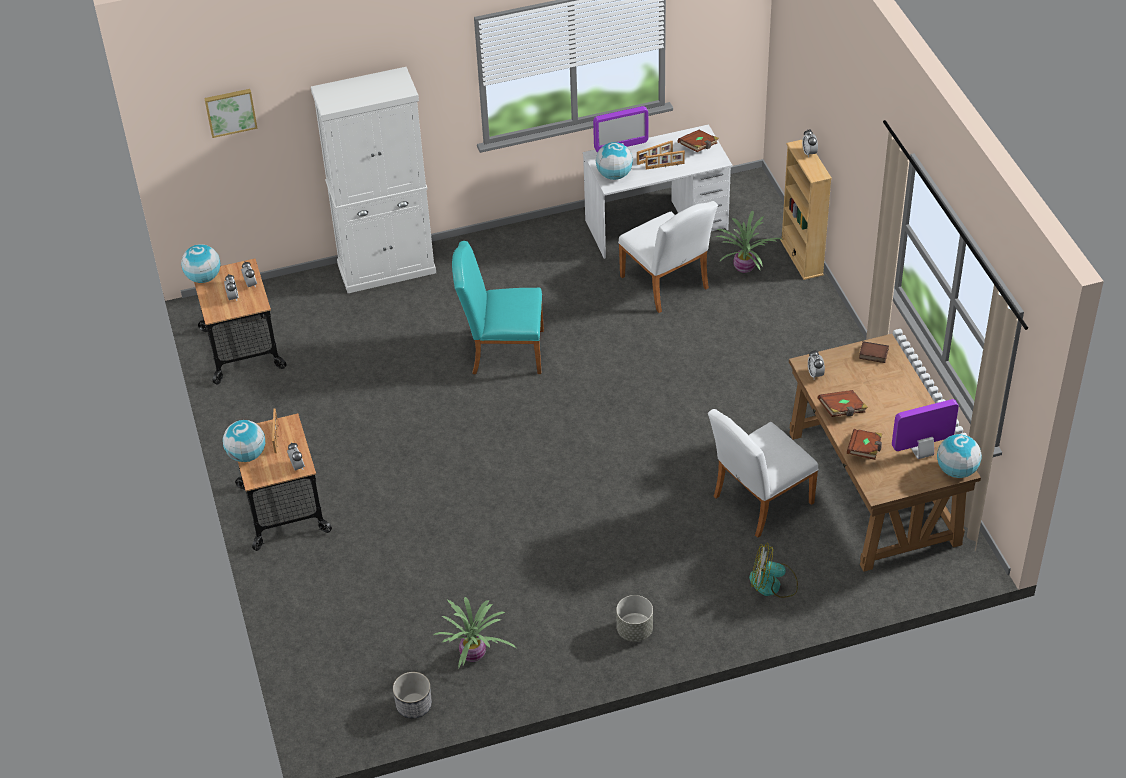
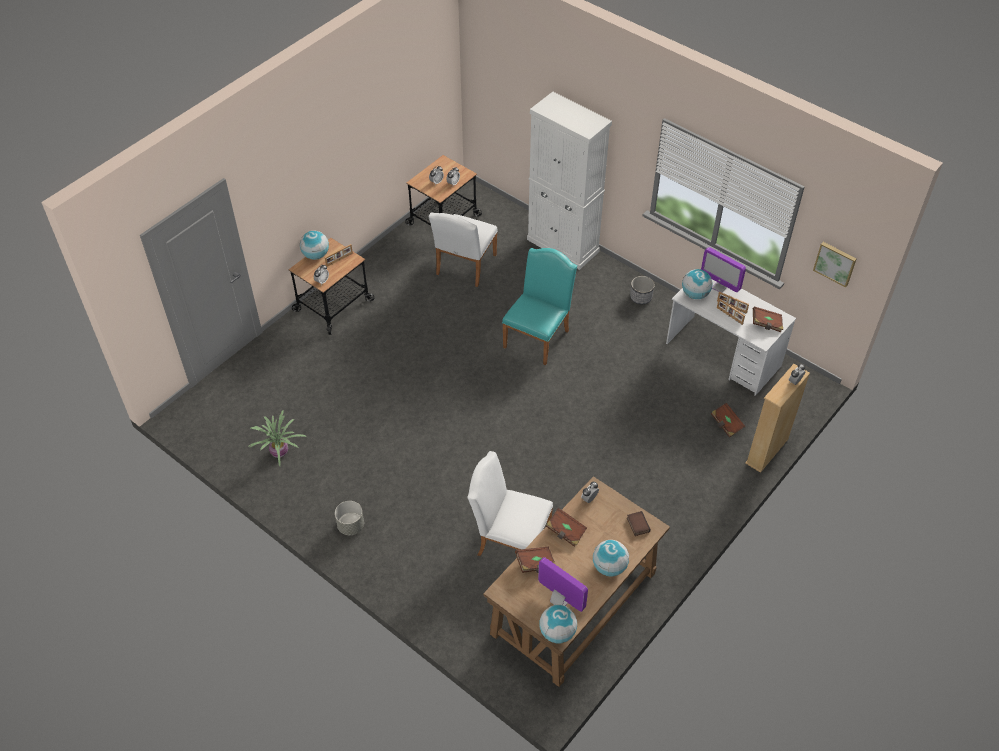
camera: 55 degrees right, 5 degrees up
globe [181,244,221,283] -> globe moved to [593,540,629,577]
picture [204,89,258,138] -> picture moved to [813,242,857,287]
planter [393,672,432,719] -> planter moved to [630,276,655,304]
turquoise chair [452,241,544,374] -> turquoise chair turned 60 degrees clockwise [502,248,577,365]
white chair [618,201,718,313] -> white chair moved to [429,212,498,287]
potted plant [716,211,784,273] -> brown book [711,403,745,438]
fan [749,543,798,598] -> none

